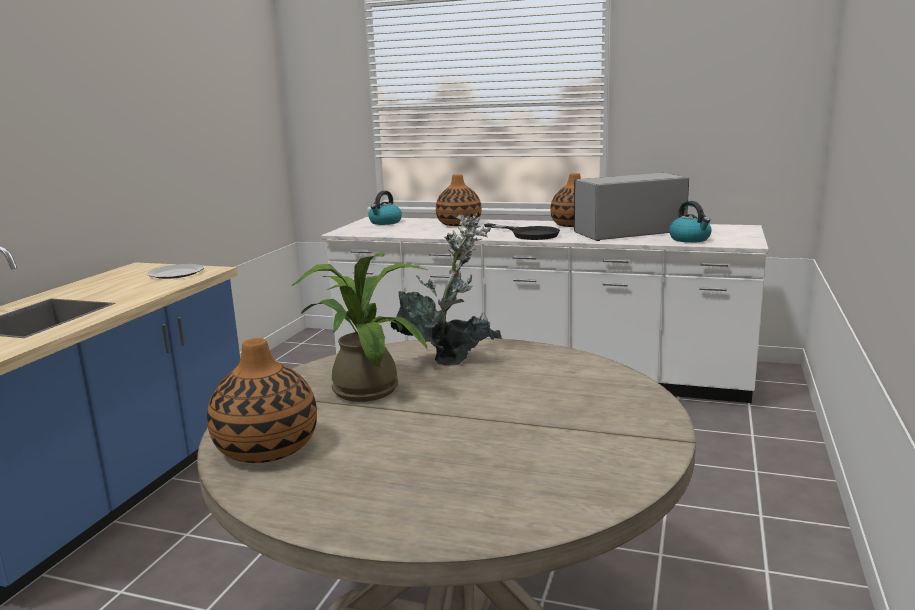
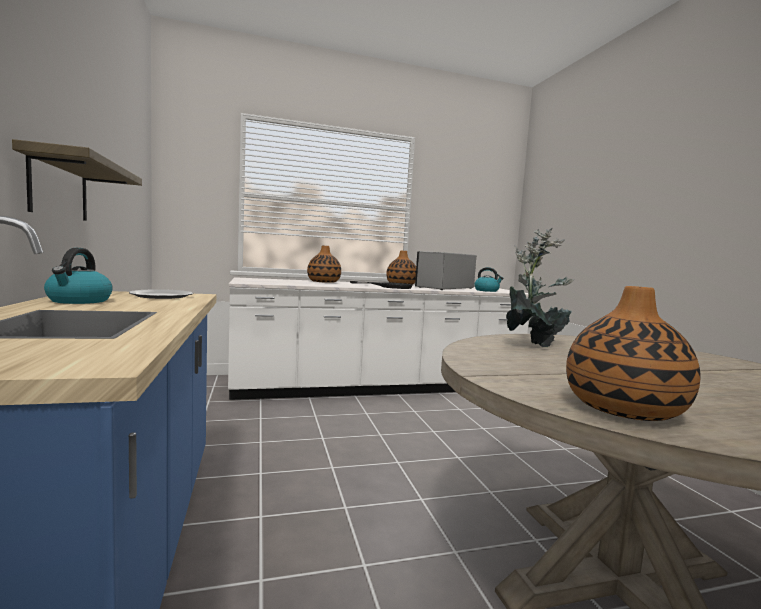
camera: 35 degrees left, 10 degrees down
potted plant [291,253,427,402] -> none
kettle [368,191,402,225] -> kettle moved to [44,248,113,304]
none -> shelf [12,139,142,221]

